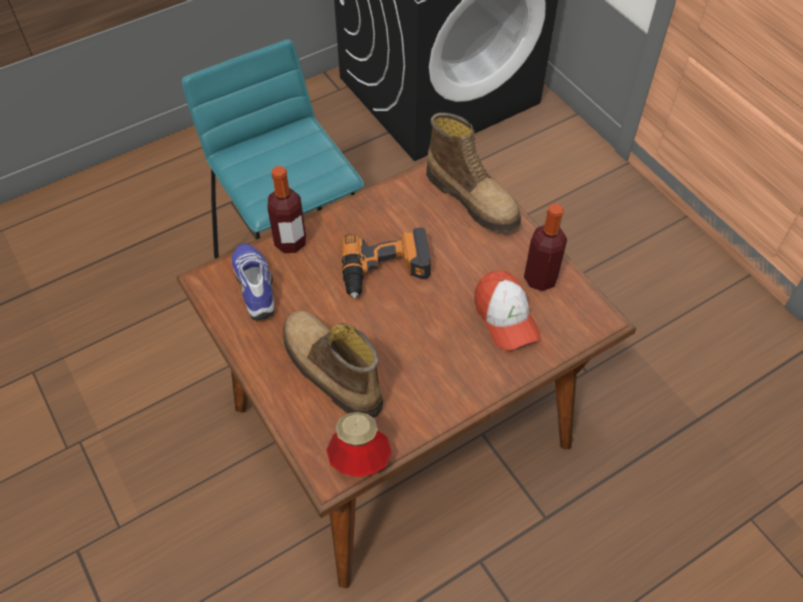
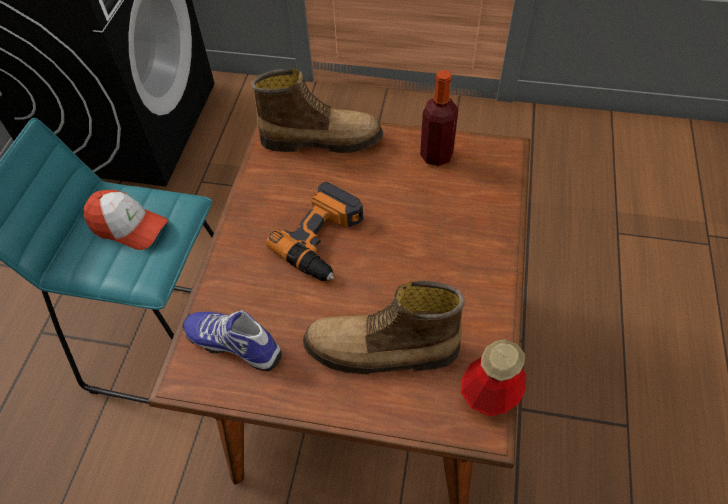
camera: 45 degrees left, 0 degrees up
bottle [267,166,306,253] -> none
cap [475,270,541,350] -> cap moved to [84,190,168,250]

